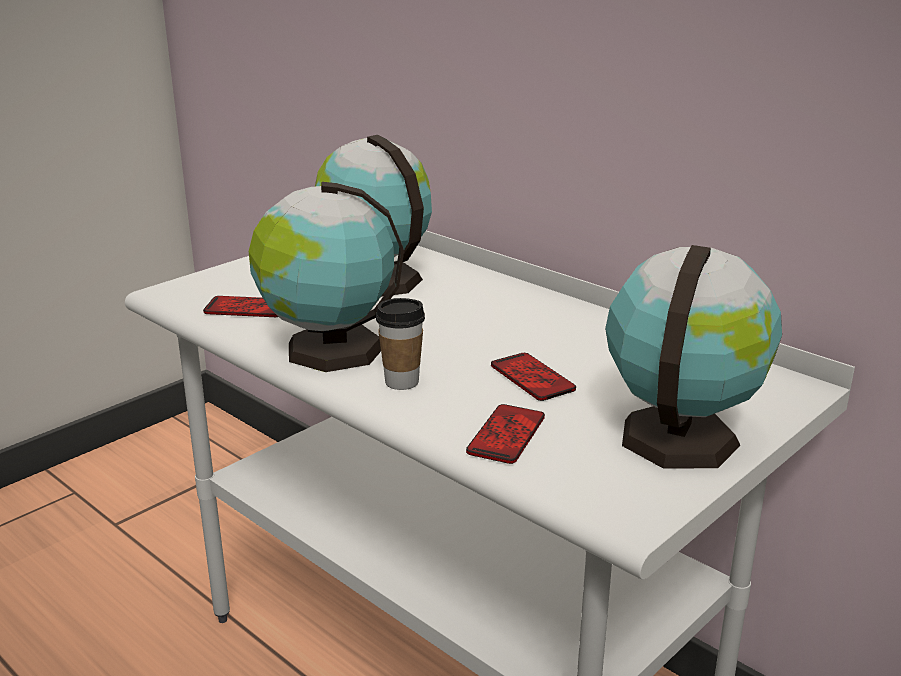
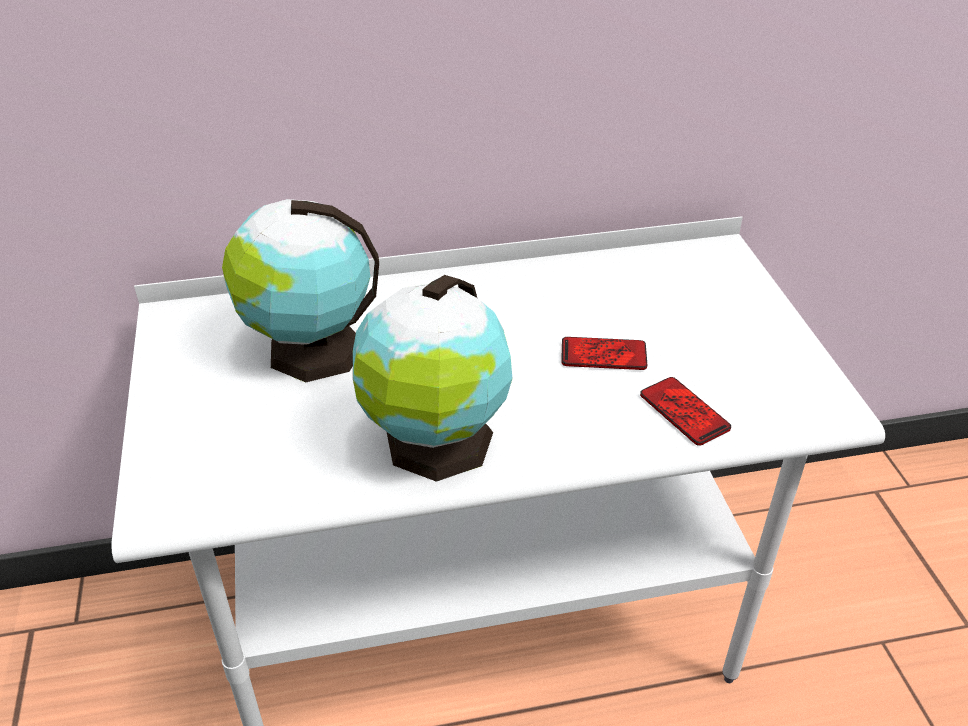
camera: 55 degrees left, 15 degrees up
phone [203,296,278,317] -> none
cup [376,298,425,390] -> none
globe [605,245,782,468] -> none

